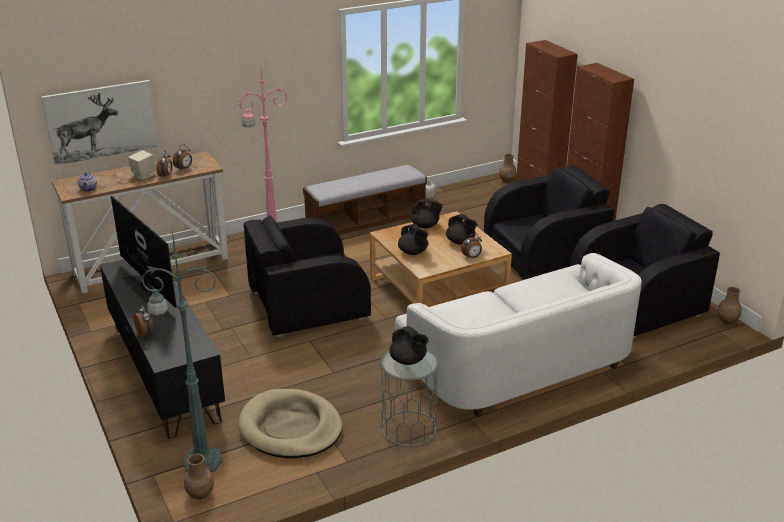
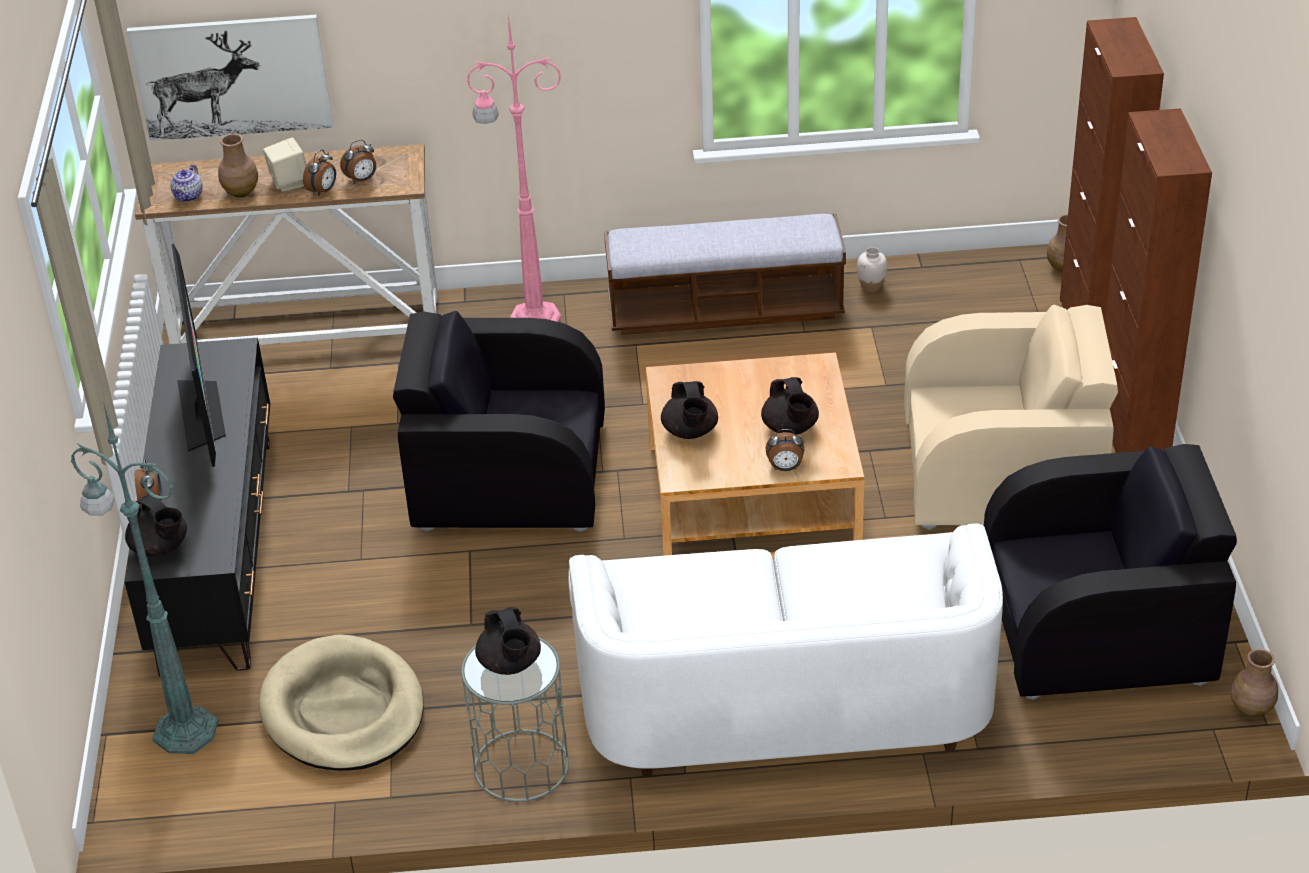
camera: 25 degrees right, 10 degrees up
brown vase [184,454,214,499] -> brown vase moved to [218,134,258,197]
black teapot [411,199,443,228] -> black teapot moved to [125,494,187,557]
black armchair [484,165,614,280] -> beige armchair [904,305,1118,530]

